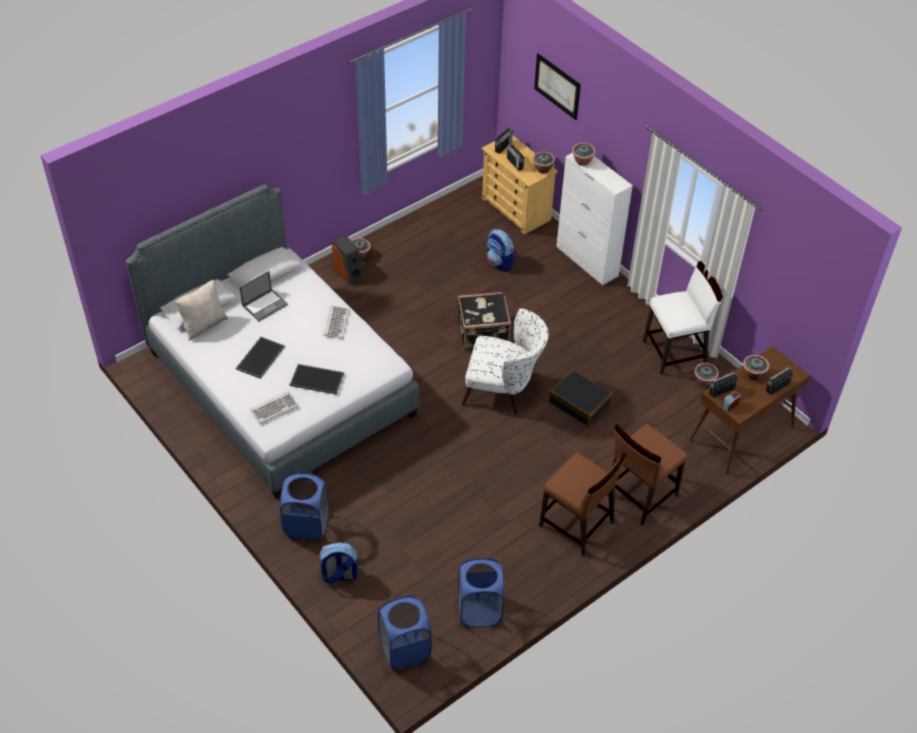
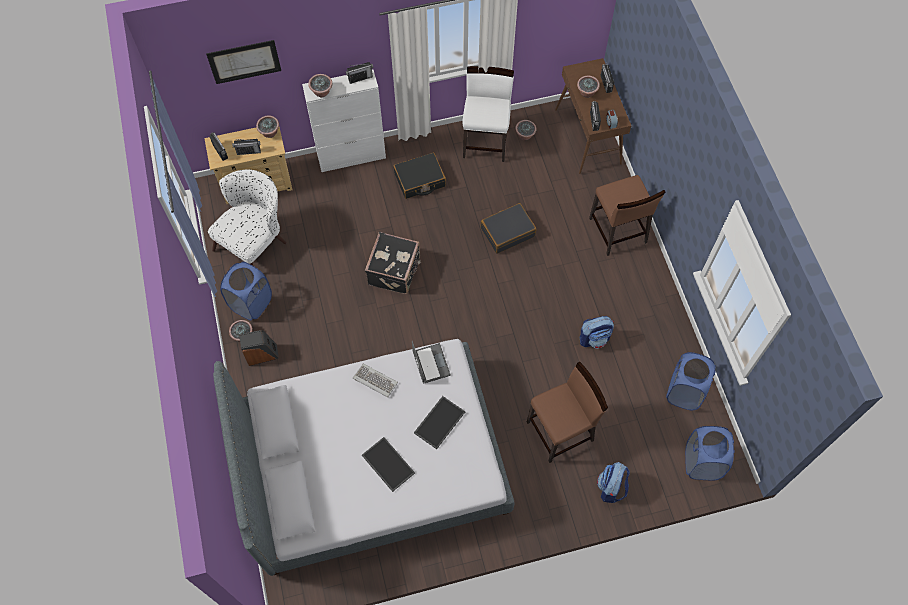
camera: 65 degrees left, 15 degrees up
beige pillow [175,280,228,341] -> none
laptop [240,271,288,321] -> laptop moved to [412,341,451,384]
keyboard [250,391,298,424] -> none
blue laundry basket [280,472,329,541] -> blue laundry basket moved to [220,262,272,321]
white armchair [462,308,549,414] -> white armchair moved to [208,169,286,266]
backpack [487,229,516,272] -> backpack moved to [580,316,614,348]
brown chair [539,453,626,556] -> brown chair moved to [527,362,608,463]
none -> radio [346,62,373,84]
none -> black suitcase [393,153,446,199]

